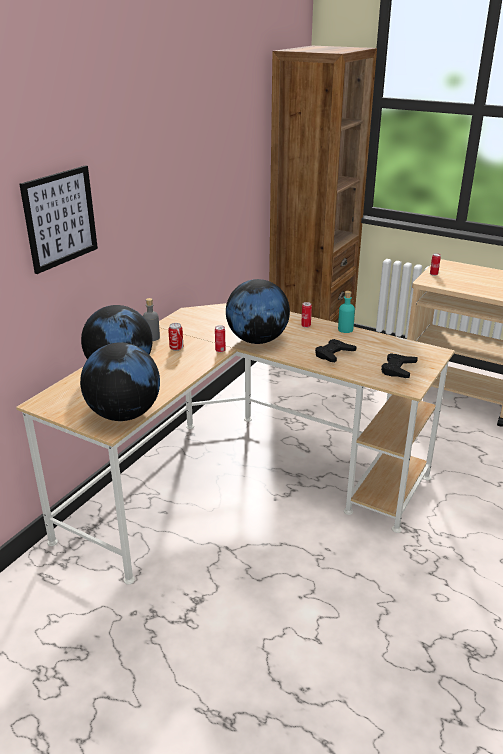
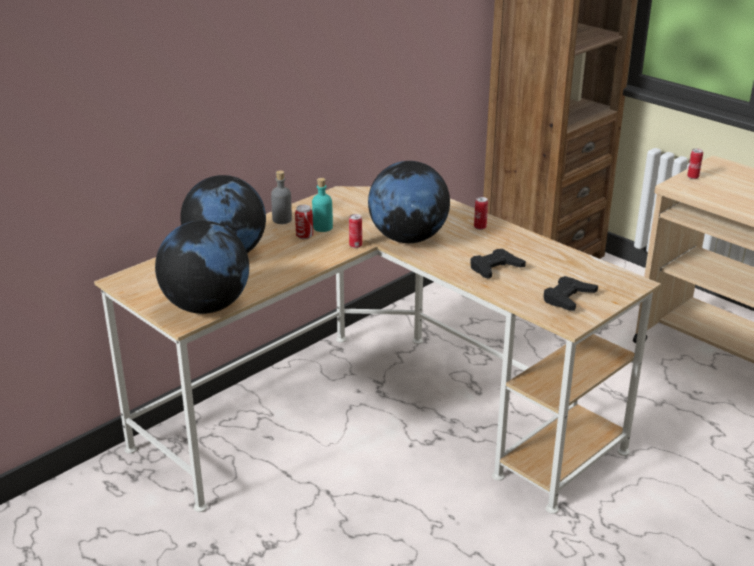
camera: 15 degrees right, 0 degrees up
picture [19,165,98,274] -> none
turquoise bottle [338,291,355,333] -> turquoise bottle moved to [312,178,333,232]

